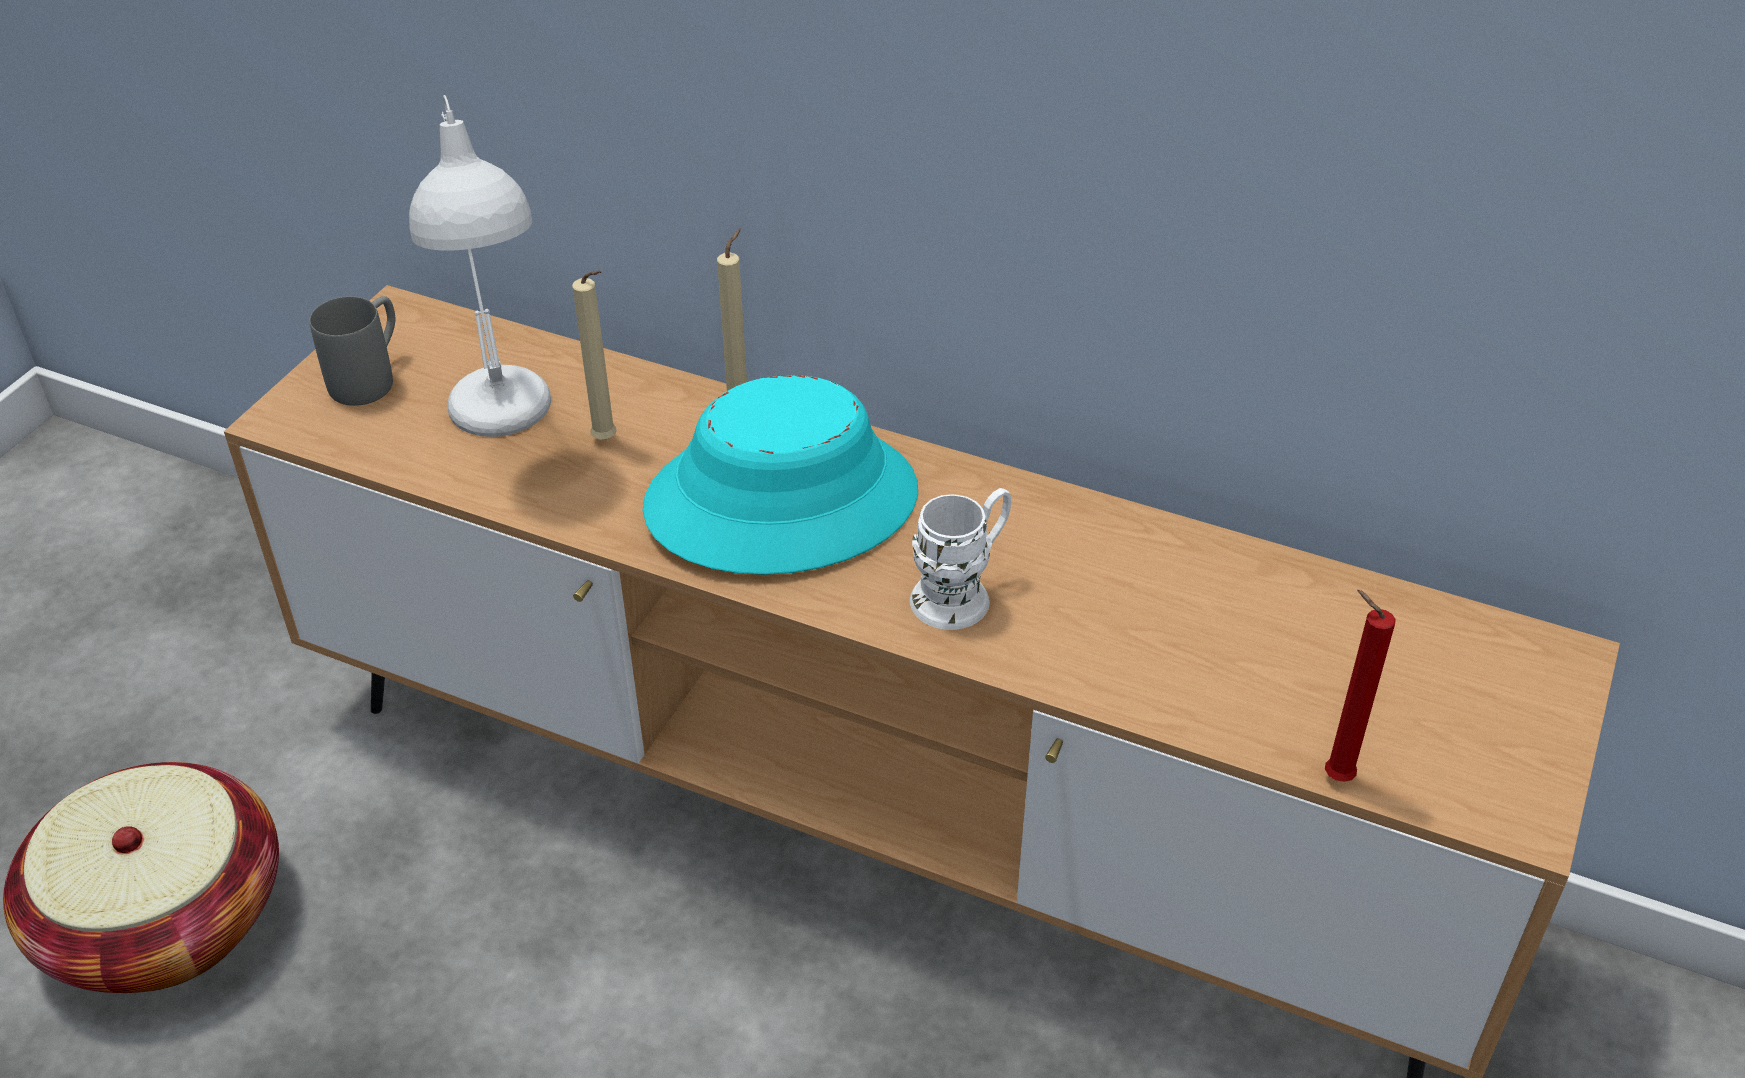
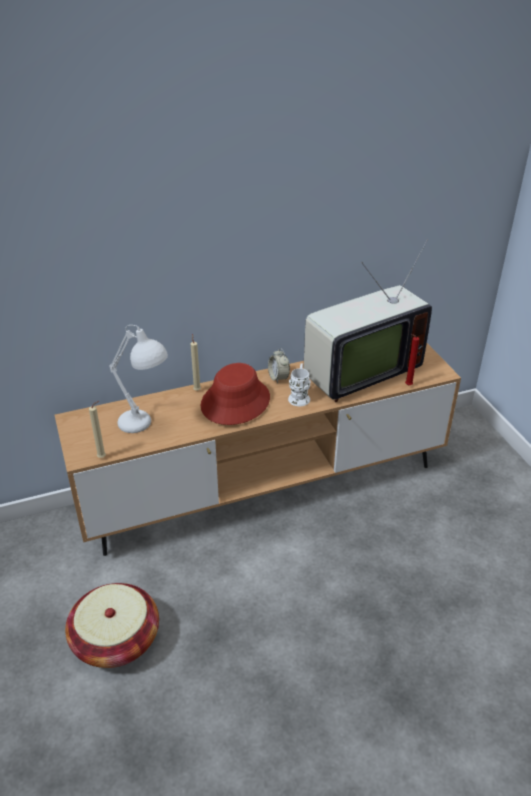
camera: 45 degrees left, 5 degrees down
grey mug [310,296,395,406] -> none
beige candle [572,270,617,440] -> beige candle moved to [89,401,106,458]
turquoise hat [643,375,918,575] -> red hat [201,363,270,425]
none -> alarm clock [268,348,290,384]
none -> television [304,239,432,402]

